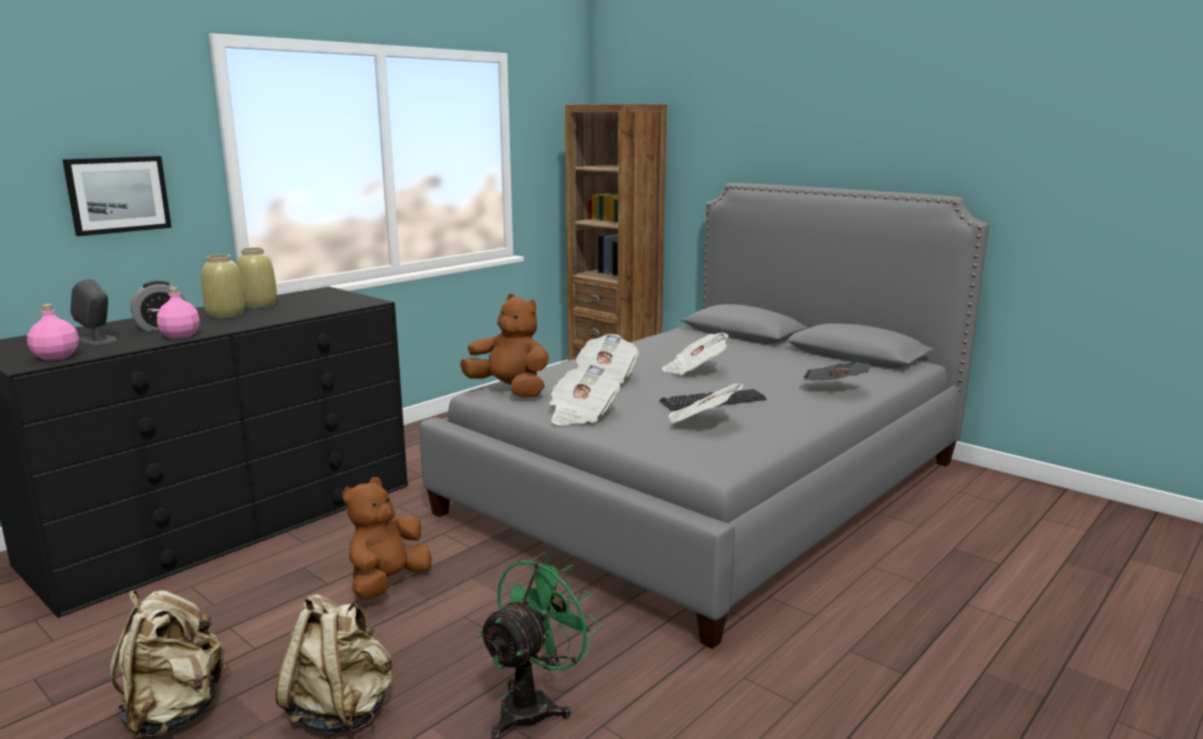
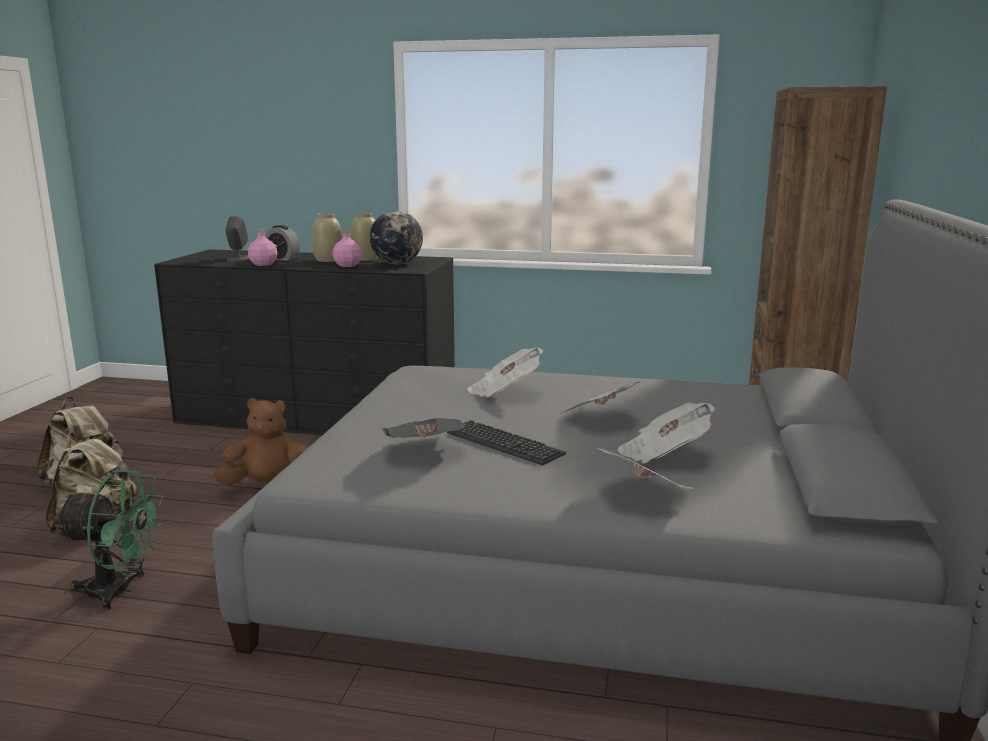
camera: 60 degrees right, 0 degrees up
pink bottle [27,304,79,360] -> pink bottle moved to [333,230,362,267]
picture [62,156,172,236] -> none
brown plush toy [460,294,549,397] -> none
newspaper [549,364,620,425] -> newspaper moved to [617,402,715,464]
none -> globe [370,211,423,264]

